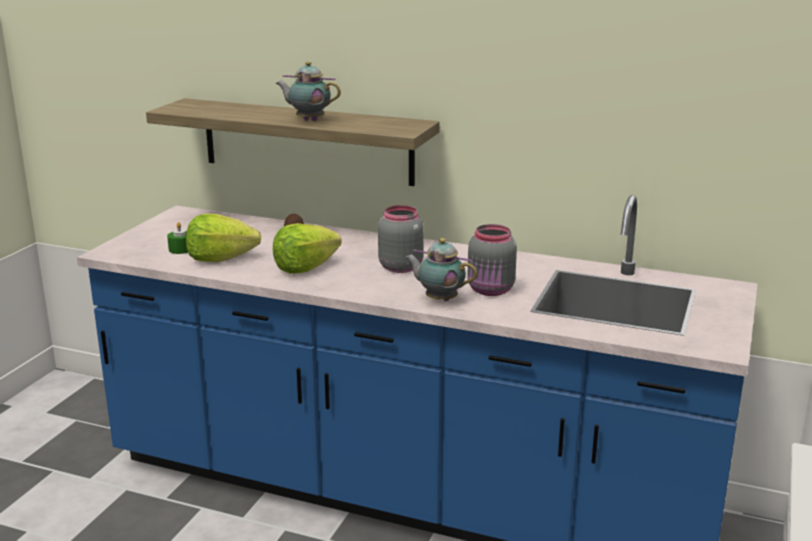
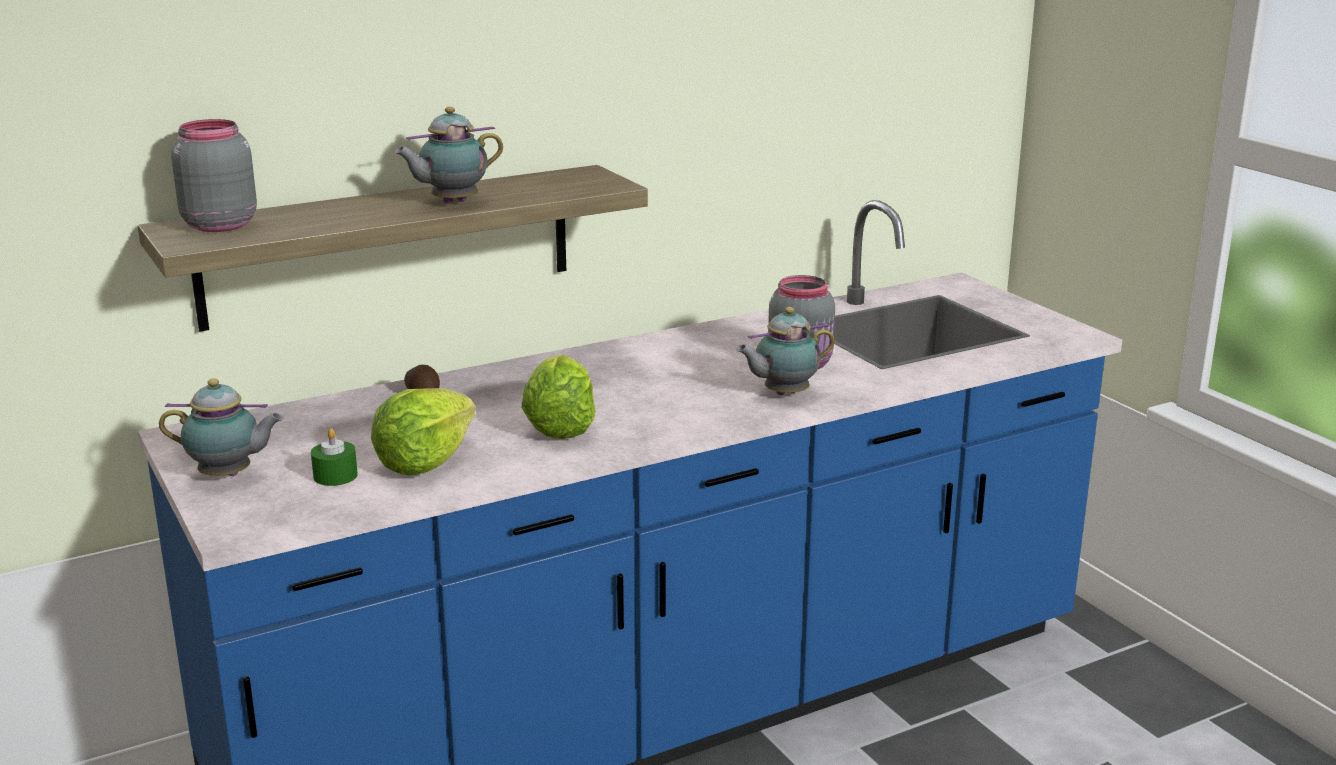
camera: 50 degrees left, 0 degrees up
grey jar [378,205,424,273] -> grey jar moved to [171,119,257,232]
none -> teapot [159,378,283,476]

